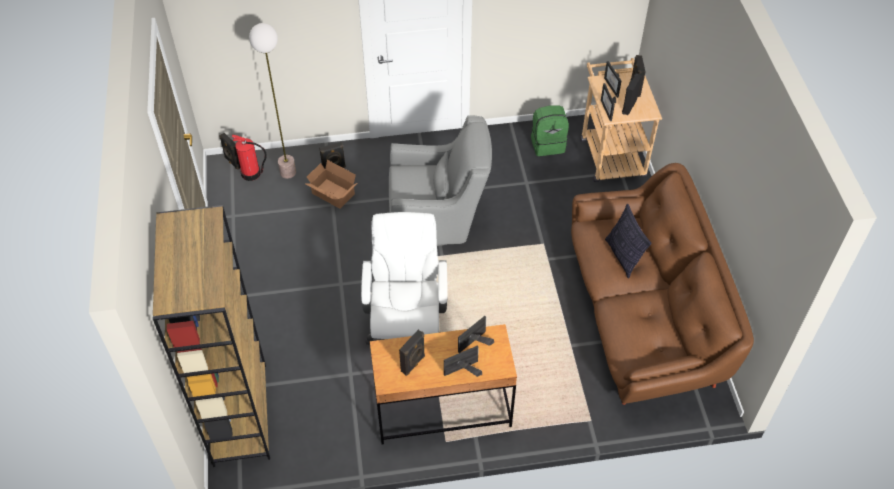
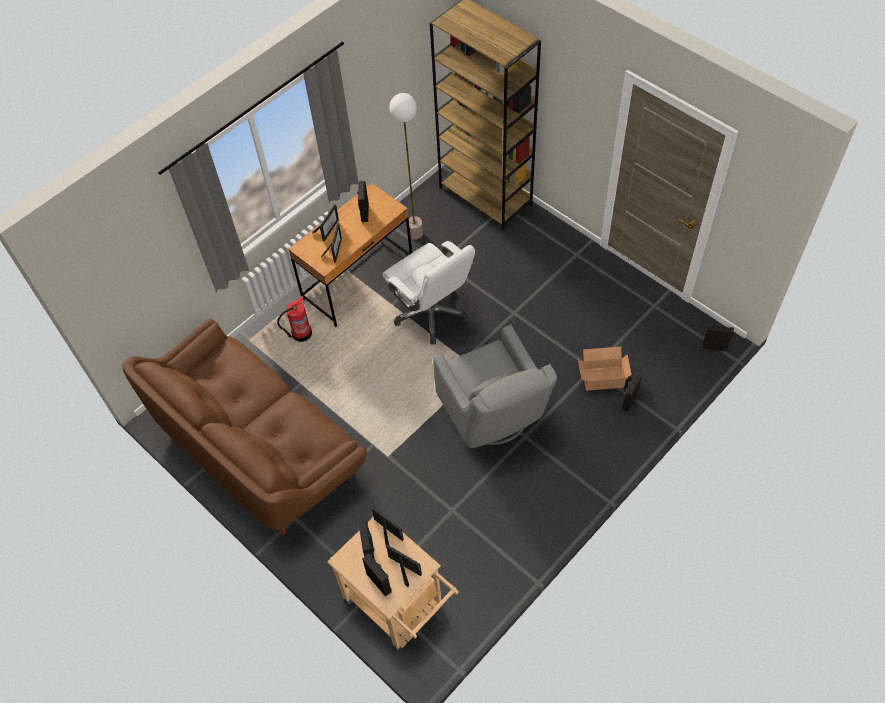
camera: 145 degrees right, 5 degrees up
fire extinguisher [232,134,267,181] -> fire extinguisher moved to [277,296,312,342]
floor lamp [249,23,296,179] -> floor lamp moved to [389,93,423,239]
grey armchair [389,115,492,246] -> grey armchair turned 75 degrees counterclockwise [433,324,557,448]
green backpack [531,105,569,156] -> none
pillow [605,204,652,279] -> none

